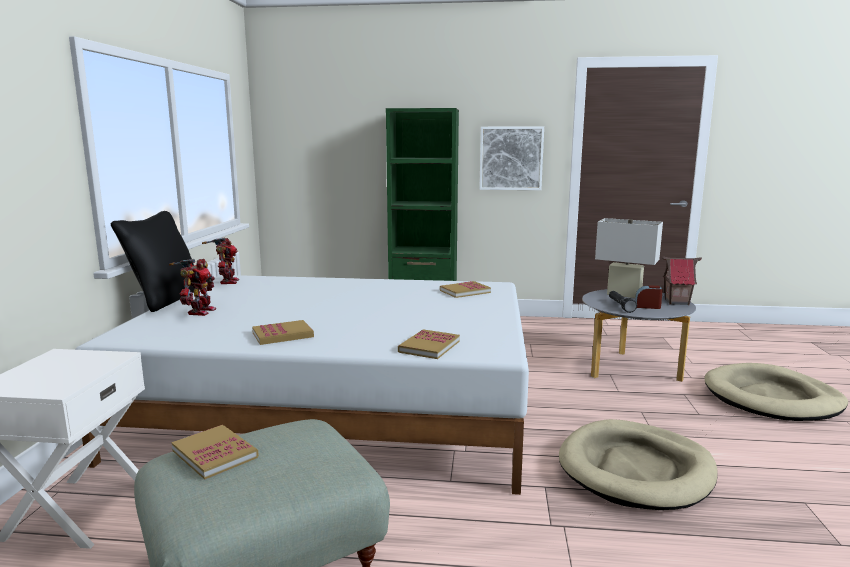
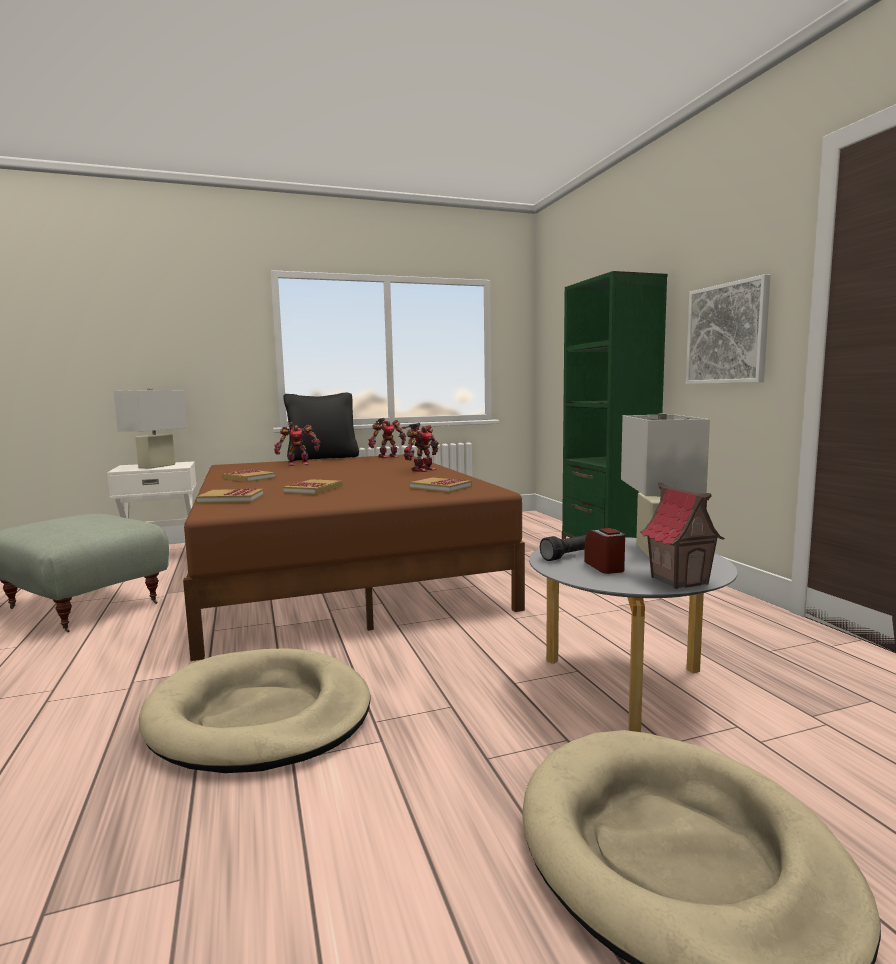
camera: 65 degrees right, 5 degrees down
white bed [75,275,529,495] -> brown bed [183,455,525,661]
book [172,425,259,479] -> book moved to [283,479,342,495]
none -> white table lamp [113,388,187,469]
none -> toy robot [402,423,439,472]

